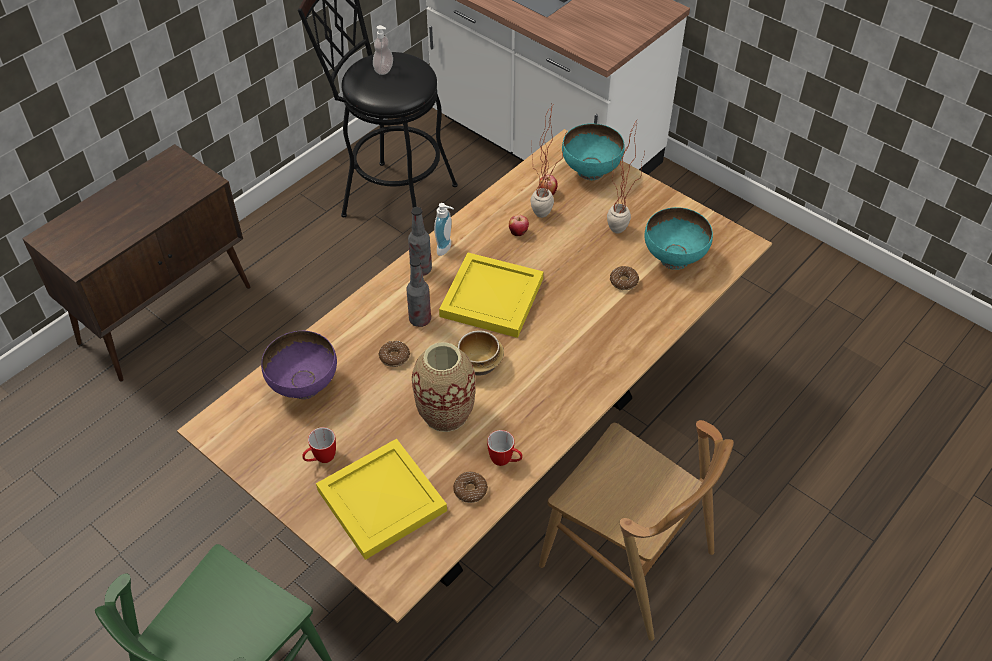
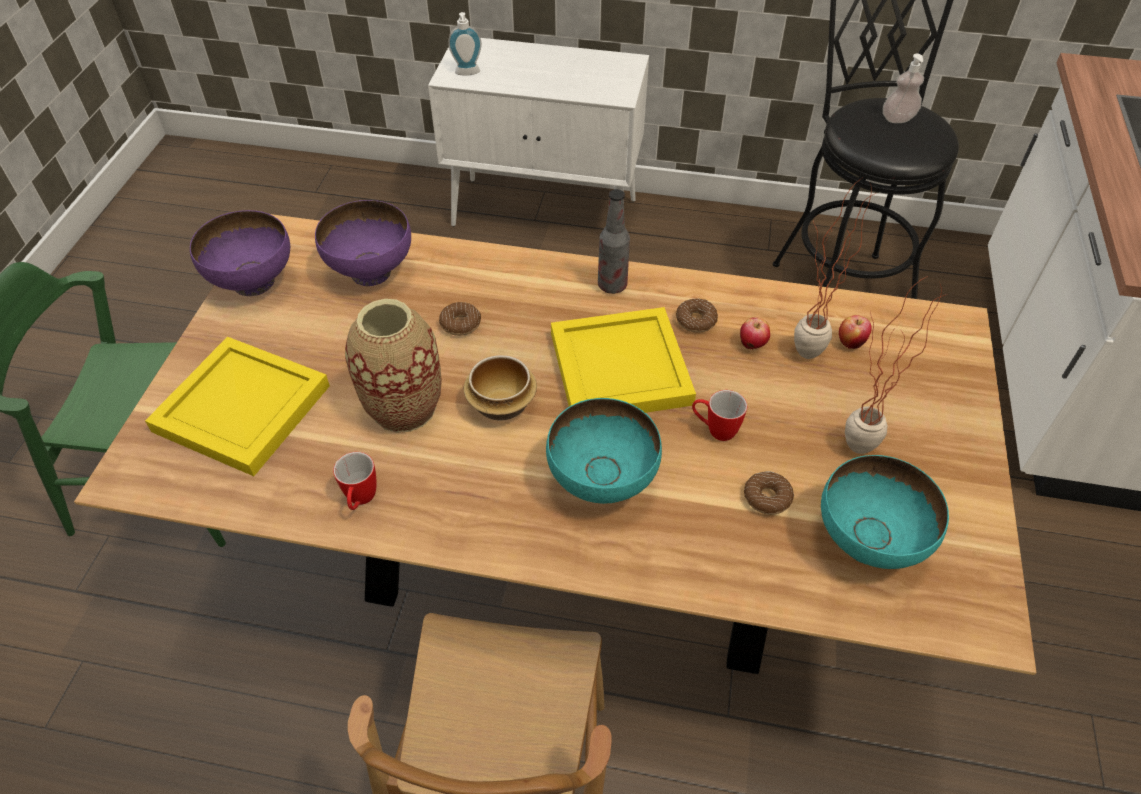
camera: 60 degrees right, 0 degrees up
brown cabinet [22,144,250,381] -> white cabinet [428,38,649,226]
mug [302,427,336,463] -> mug moved to [692,390,747,441]
bottle [406,257,431,327] -> none
soap dispenser [434,203,454,256] -> soap dispenser moved to [448,12,482,76]
donut [453,472,488,503] -> donut moved to [676,299,718,333]
turquoise bowl [562,123,625,180] -> turquoise bowl moved to [546,398,662,504]
none -> purple bowl [190,210,290,296]

